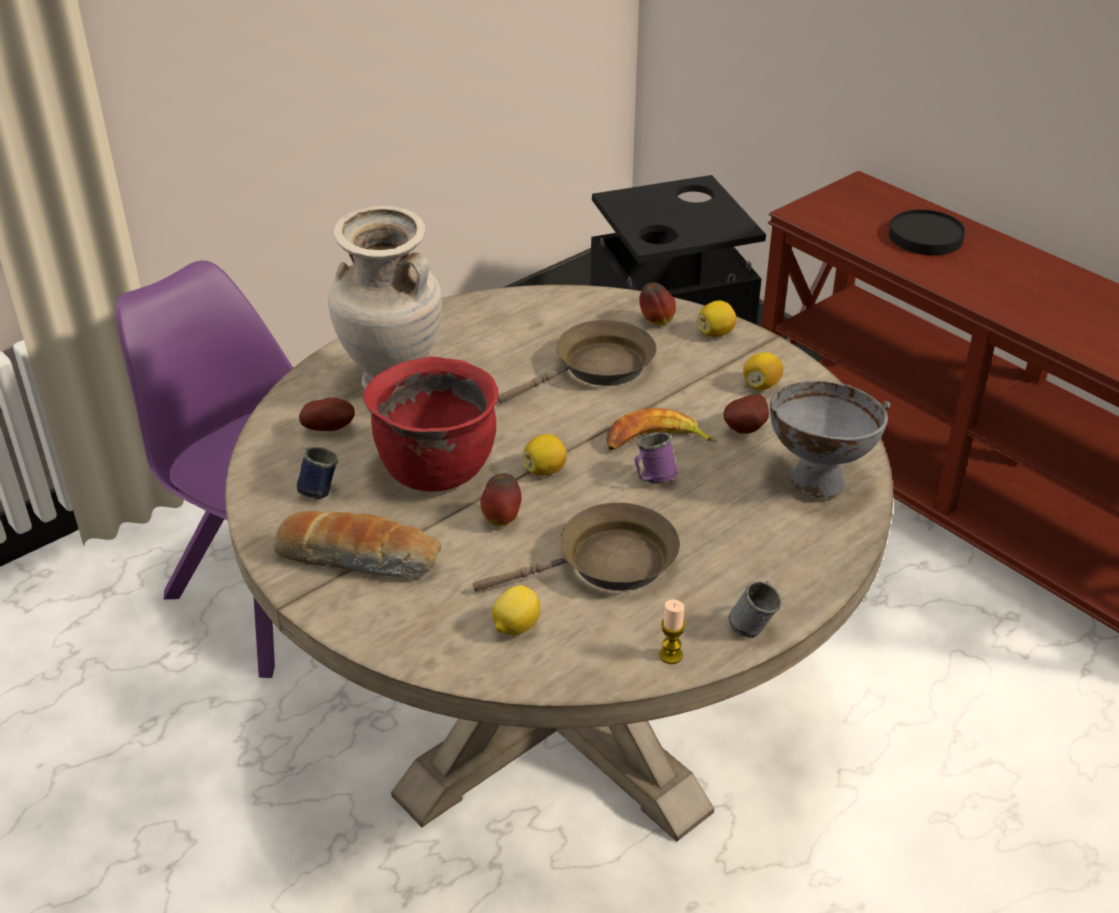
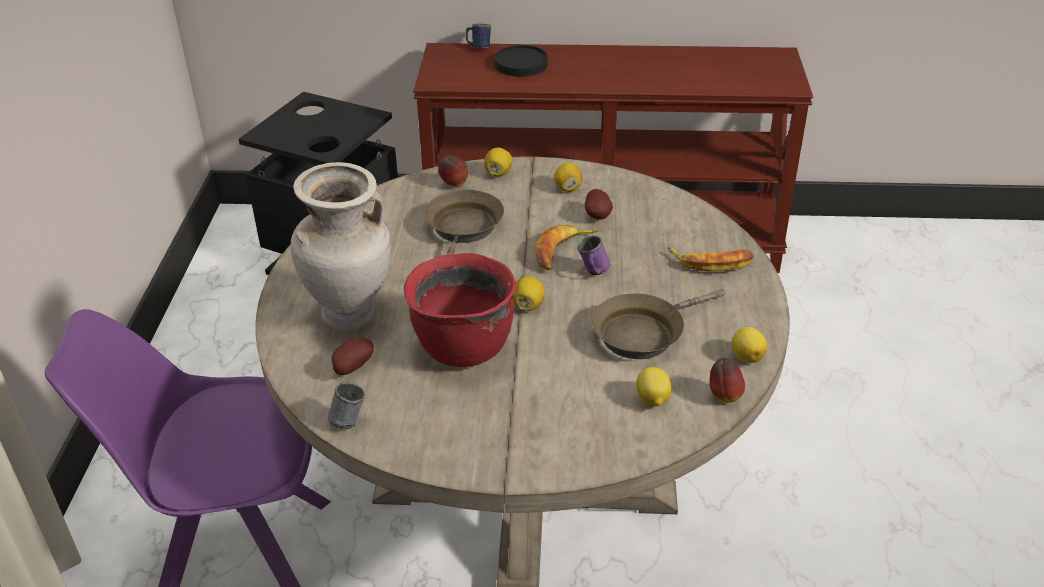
camera: 45 degrees left, 0 degrees up
bread [273,511,441,578] -> none
blue mug [297,447,338,499] -> blue mug moved to [466,24,491,48]
brown frying pan [473,502,680,592] -> brown frying pan turned 150 degrees counterclockwise [591,289,726,359]
apple [480,474,522,527] -> apple moved to [709,358,745,403]
candle [659,599,686,664] -> lemon [732,327,767,363]
grey mug [728,581,782,638] -> grey mug moved to [328,382,365,429]
grey bowl [770,380,890,498] -> none
none -> banana [668,246,754,271]

